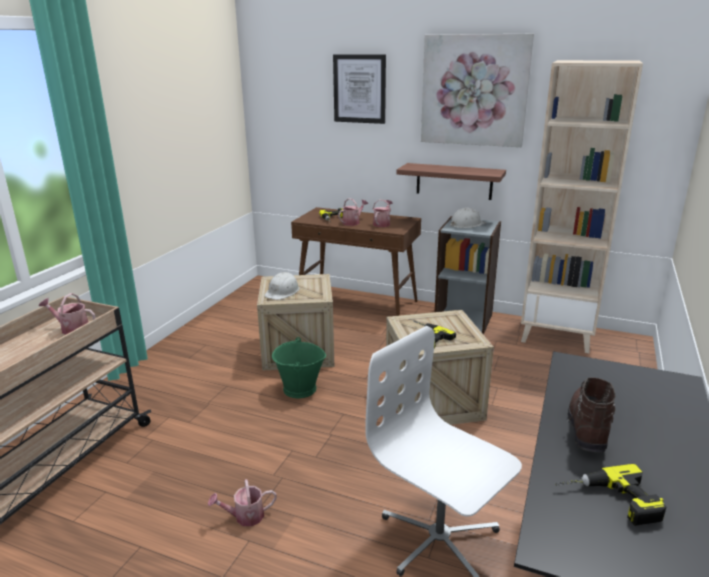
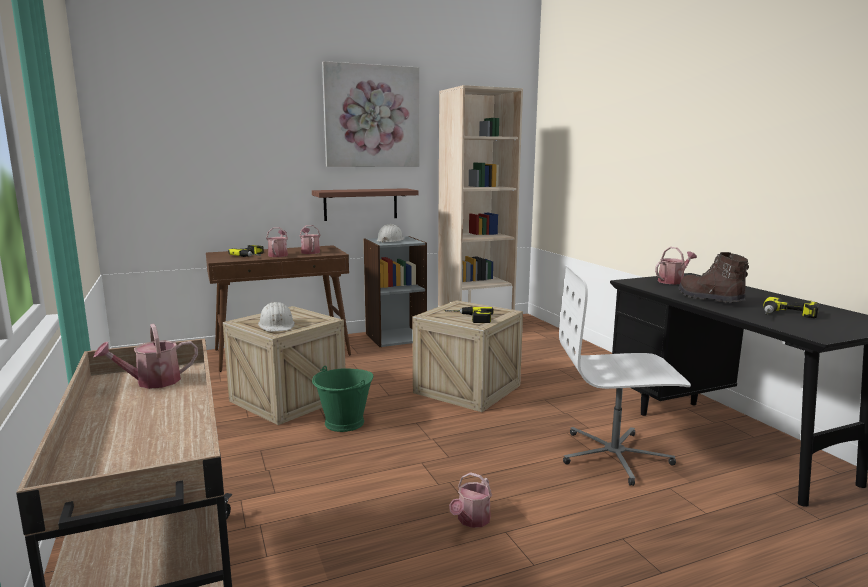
camera: 45 degrees left, 10 degrees down
picture [333,54,386,124] -> none
none -> watering can [655,247,697,285]

